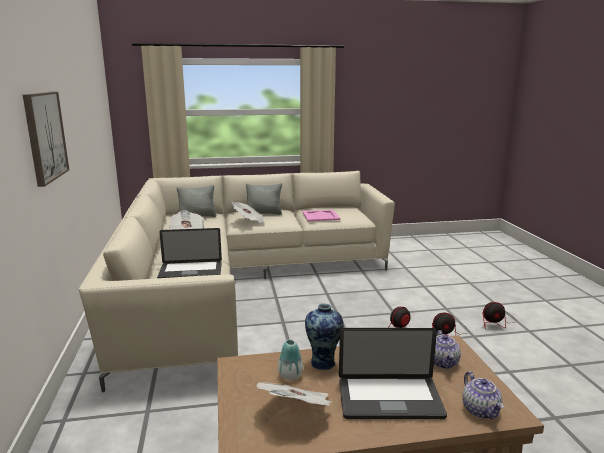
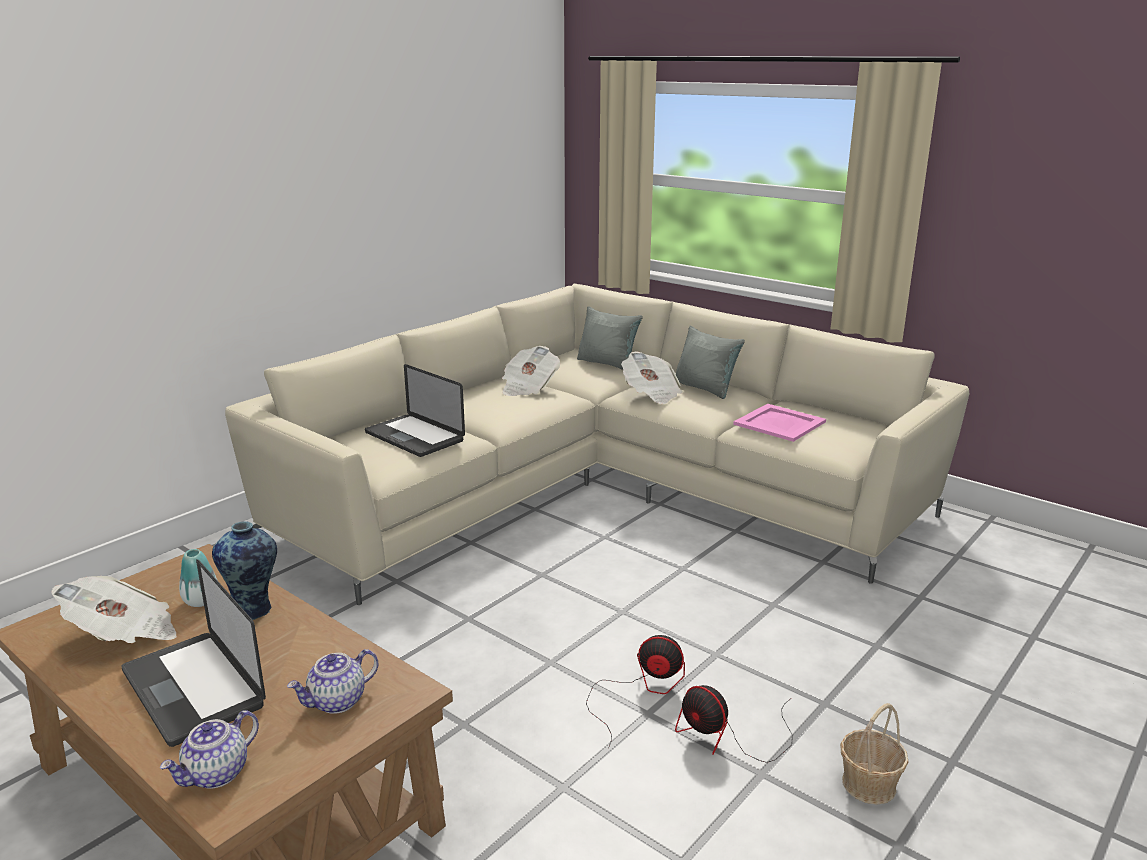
camera: 50 degrees right, 5 degrees up
picture [23,92,69,187] -> none
fan [483,302,517,329] -> basket [840,703,909,805]

